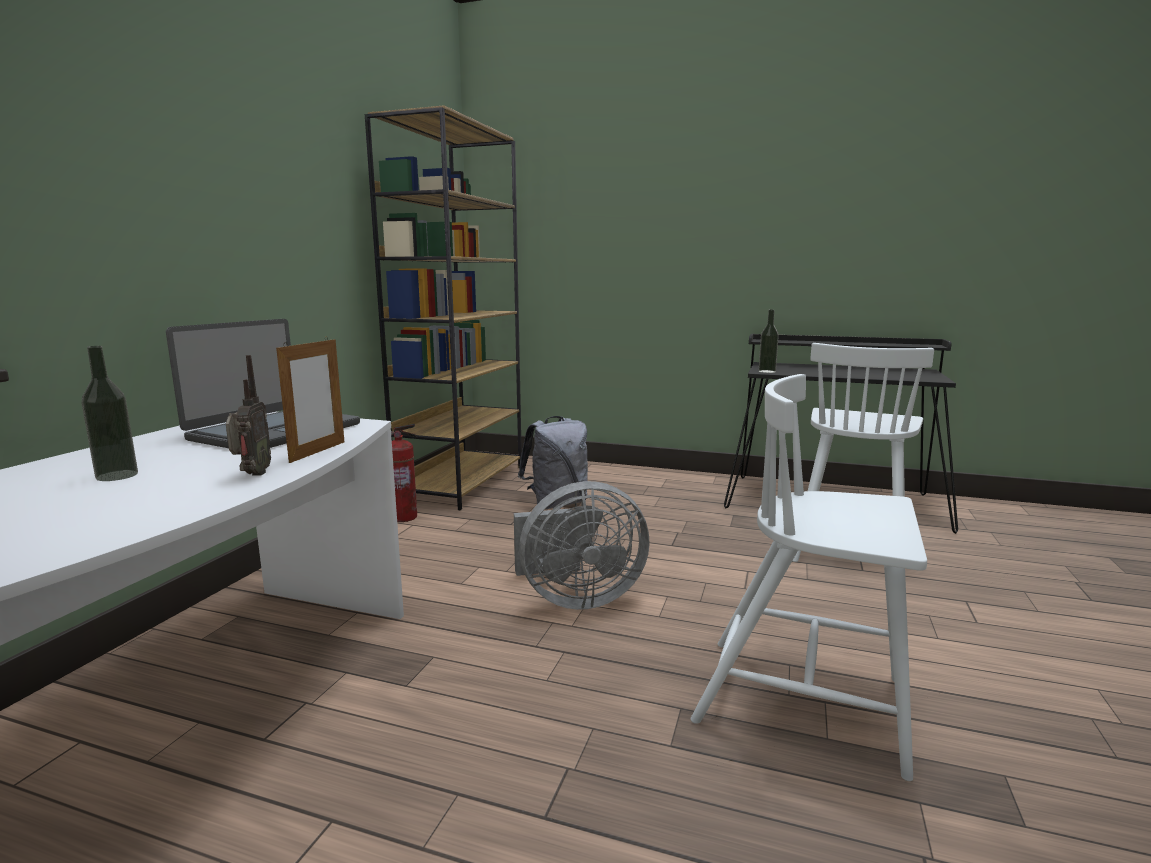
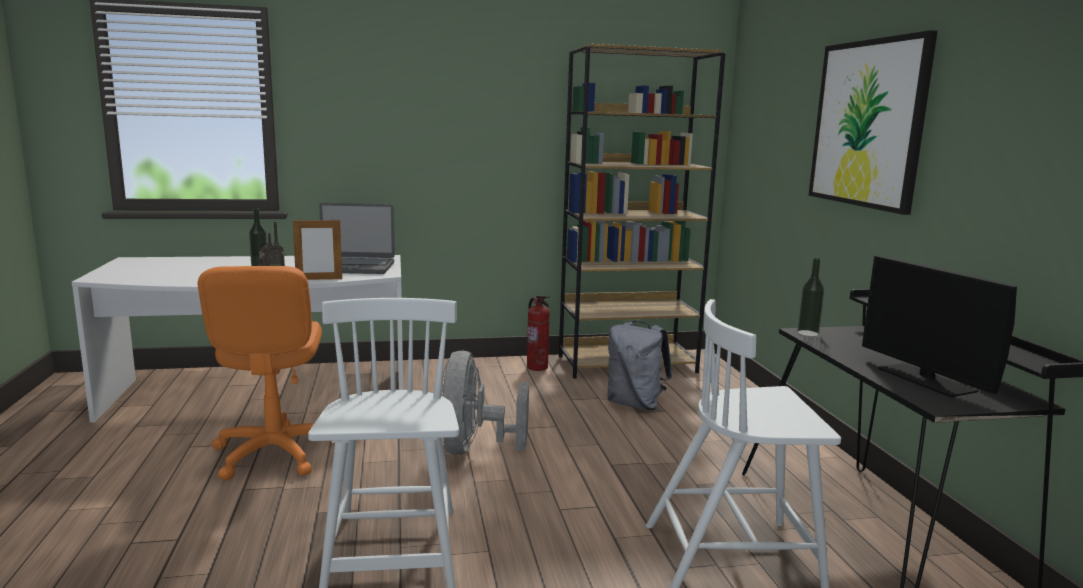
camera: 60 degrees right, 0 degrees up
grey fan [514,481,650,610] -> grey fan turned 45 degrees clockwise [441,351,529,455]
none -> orange office chair [198,266,335,480]
none -> picture [808,30,938,215]
none -> monitor [862,256,1017,397]

